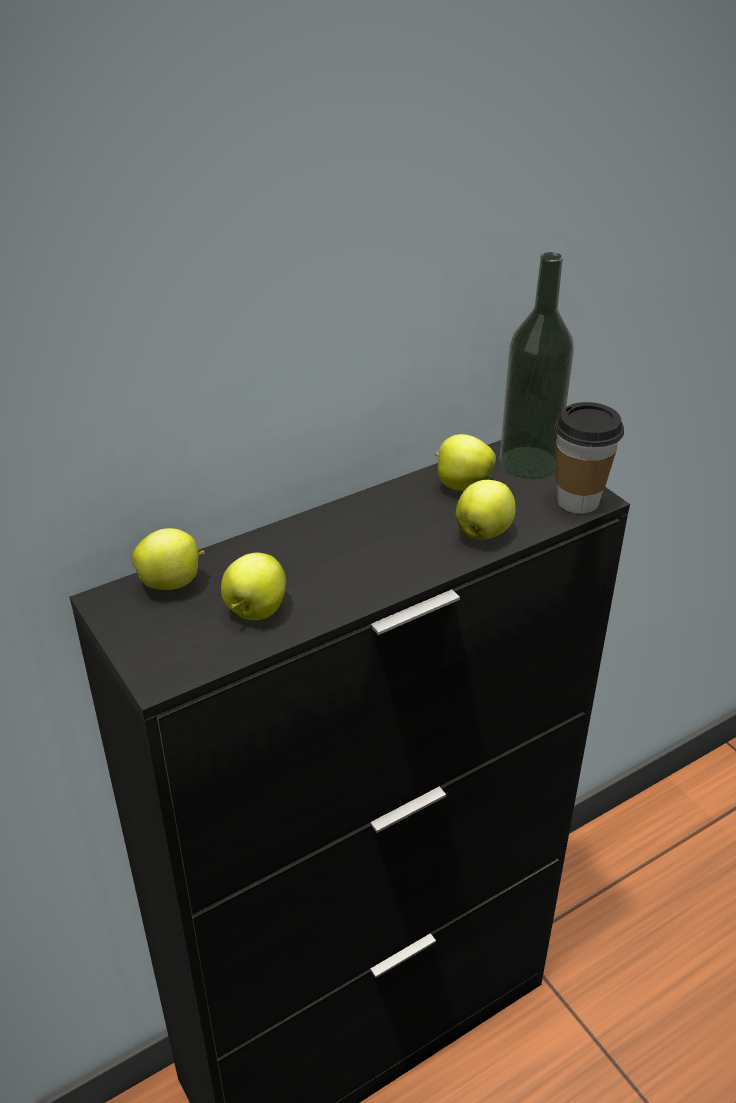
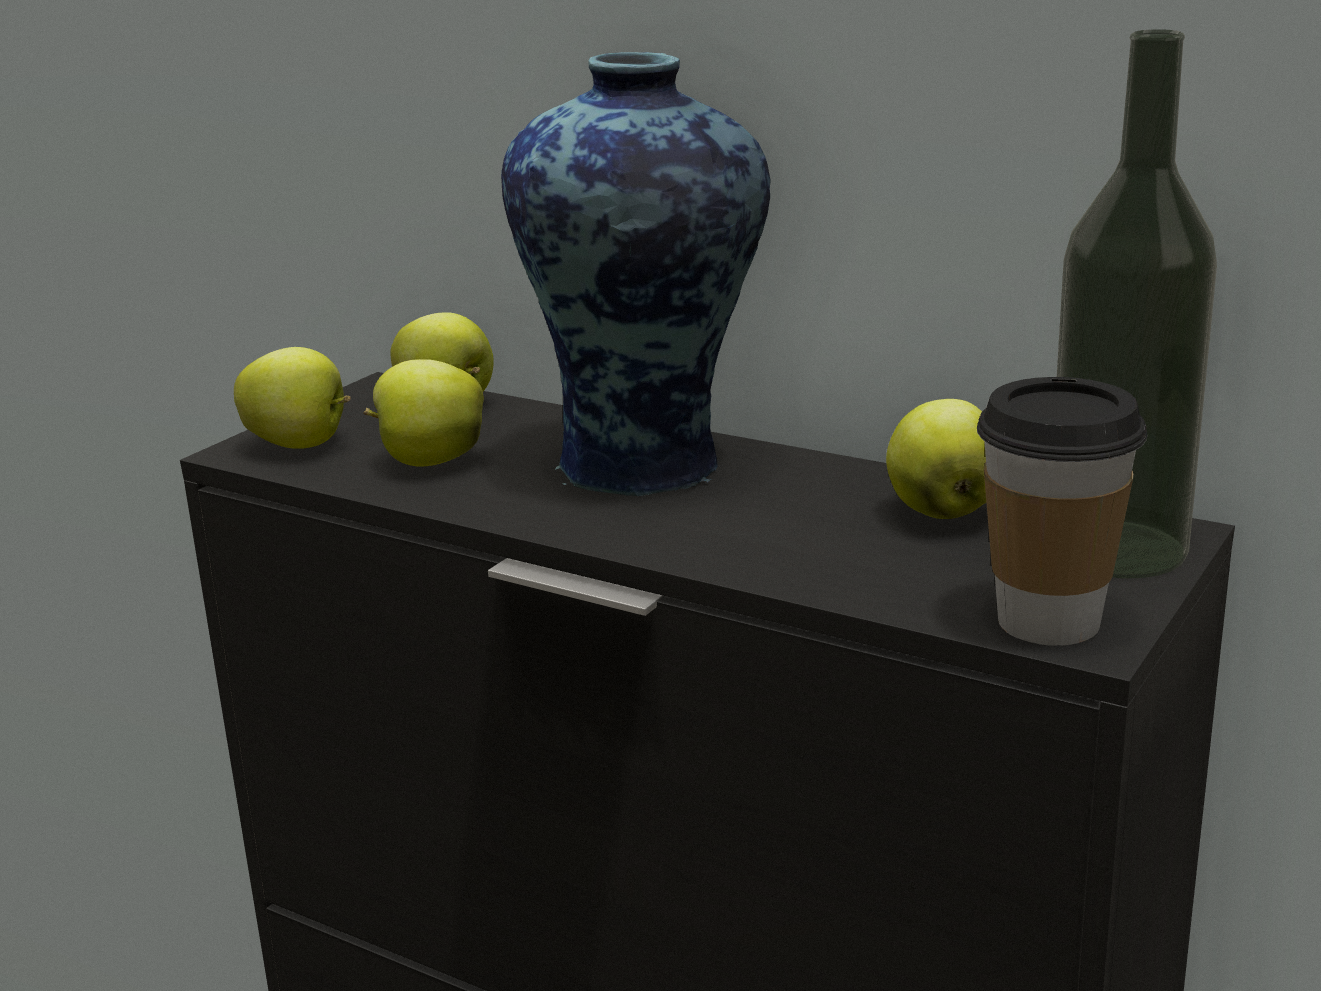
camera: 65 degrees right, 15 degrees down
apple [456,480,516,540] -> apple moved to [234,347,351,449]
none -> vase [501,52,771,496]

